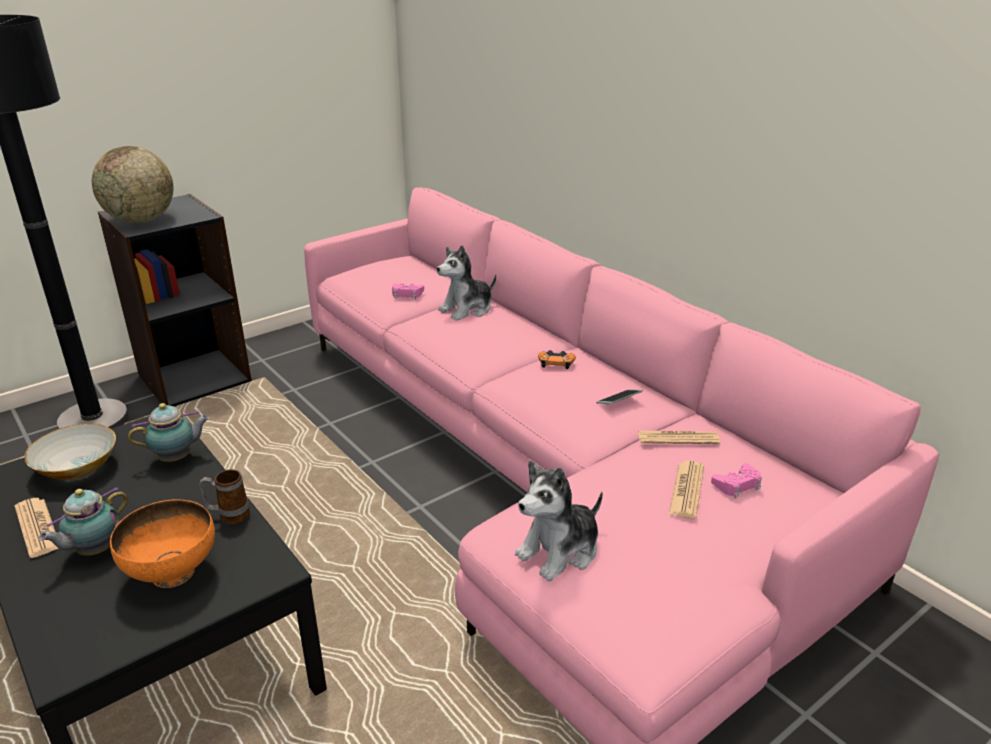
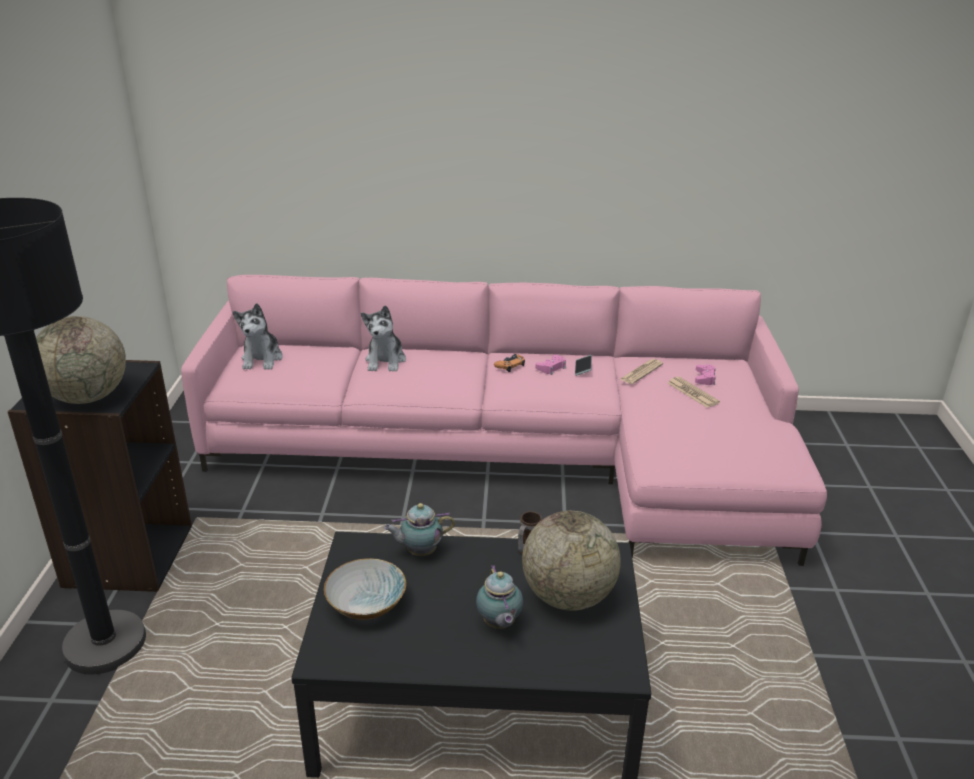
camera: 50 degrees left, 0 degrees up
newspaper [14,498,59,558] -> none
orange bowl [110,499,215,588] -> globe [522,511,621,611]
teapot [128,403,210,462] -> teapot turned 120 degrees counterclockwise [384,503,455,556]
pink game controller [392,283,424,299] -> pink game controller moved to [535,355,566,375]
plush toy [515,461,603,581] -> plush toy moved to [233,303,283,370]

